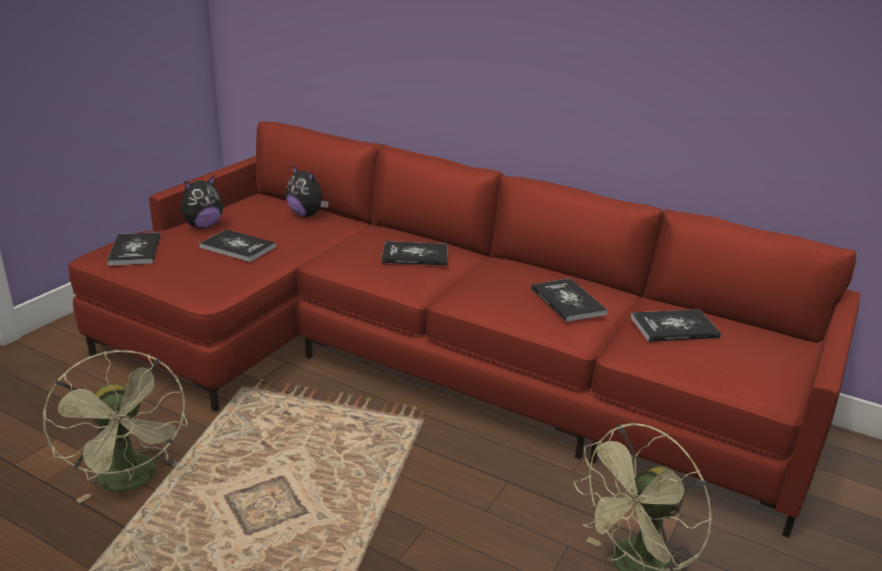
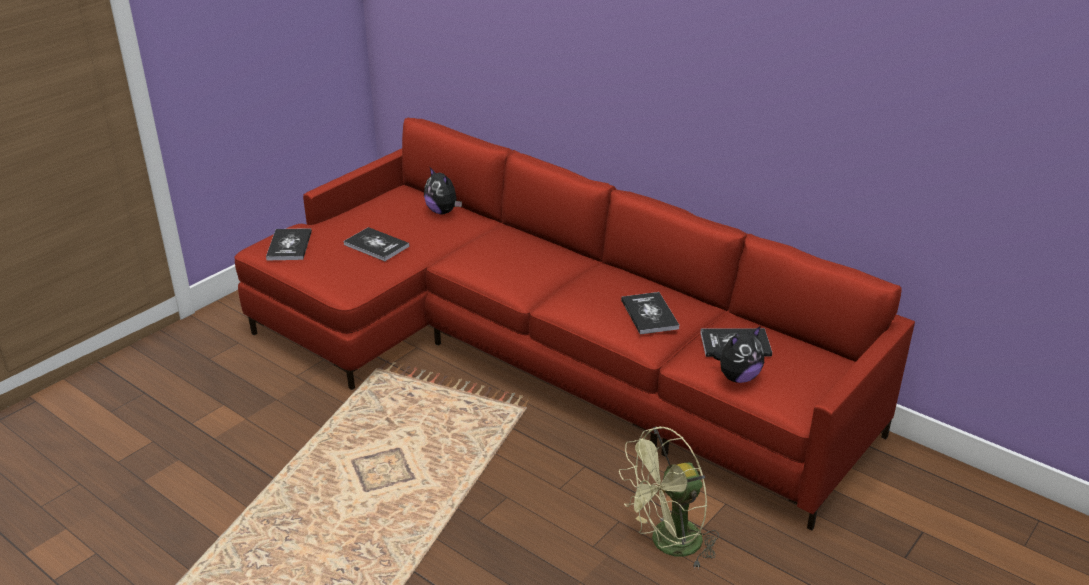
camera: 10 degrees right, 5 degrees up
green fan [43,350,188,503] -> none
plush toy [181,175,223,229] -> plush toy moved to [712,326,764,383]
book [382,241,447,266] -> none

